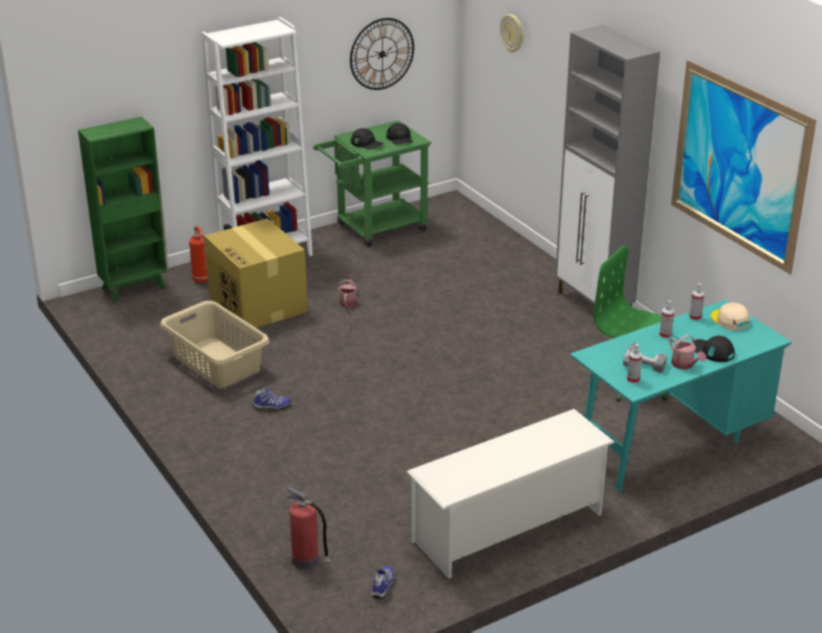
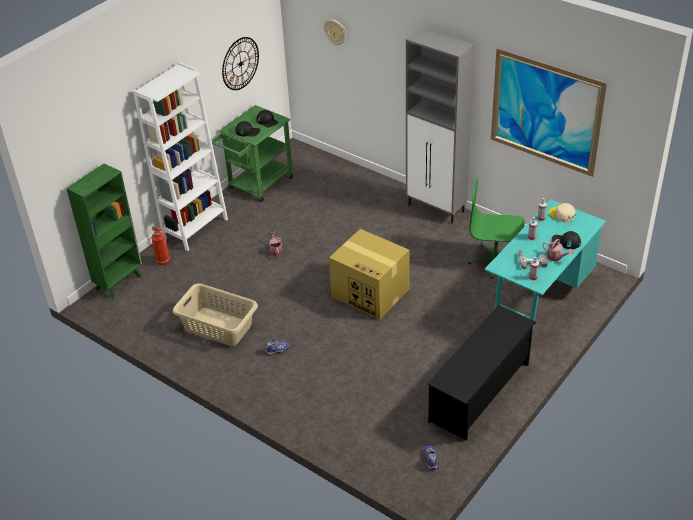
camera: 20 degrees left, 10 degrees up
cardboard box [204,218,308,328] -> cardboard box moved to [329,229,410,320]
fire extinguisher [286,486,330,569] -> none
white shoe rack [406,409,615,579] -> black shoe rack [427,305,536,440]

